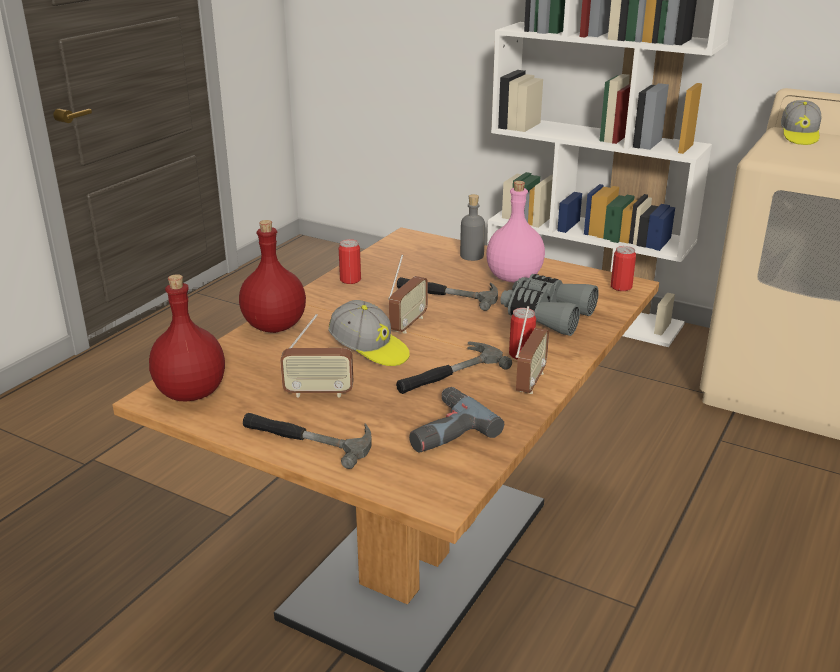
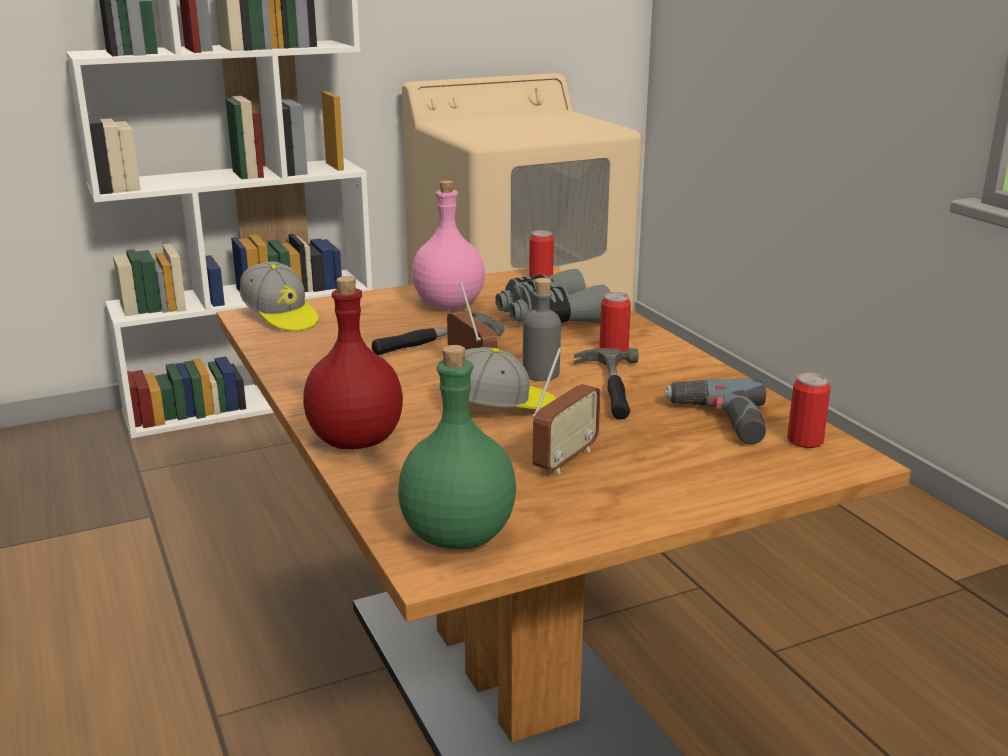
camera: 55 degrees left, 5 degrees down
red bottle [149,274,225,401] -> green bottle [398,345,516,550]
hammer [243,413,372,469] -> none
can [339,239,361,284] -> can moved to [787,372,831,448]
grey bottle [460,194,485,261] -> grey bottle moved to [523,278,561,381]
radio [516,306,549,394] -> none
cap [781,100,821,145] -> cap moved to [240,262,318,331]

